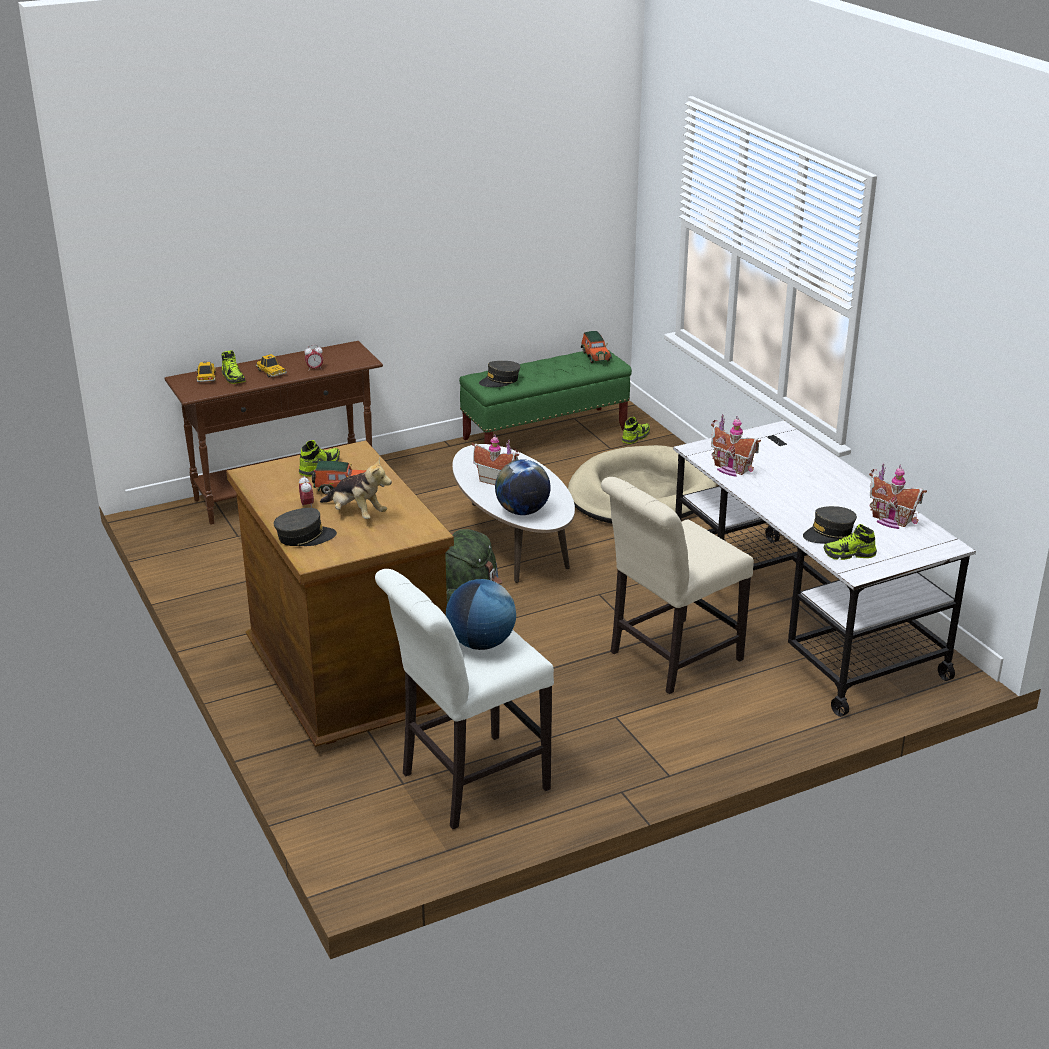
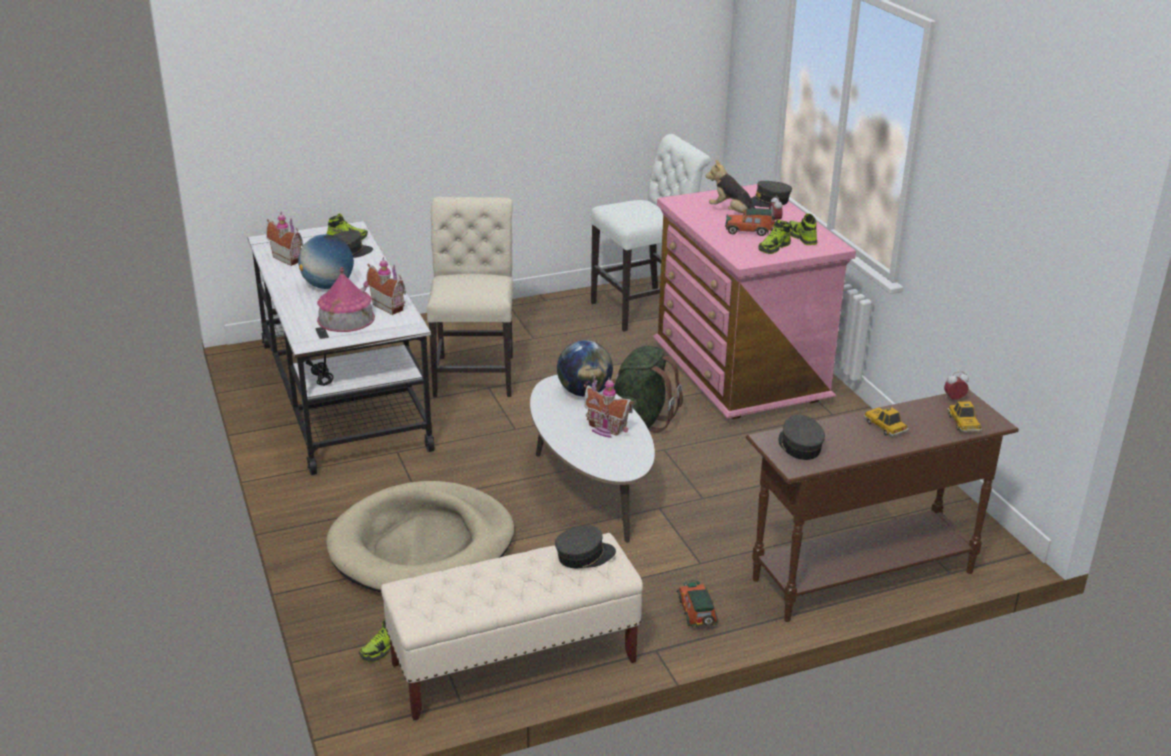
camera: 175 degrees left, 0 degrees up
shoe [221,350,245,384] -> shoe moved to [789,213,817,245]
brown dresser [226,441,454,747] -> pink dresser [653,184,856,419]
alarm clock [304,345,323,370] -> alarm clock moved to [944,372,969,400]
globe [446,579,516,650] -> globe moved to [298,234,354,289]
green bench [459,349,632,444] -> beige bench [381,533,643,721]
toy car [581,331,612,363] -> toy car moved to [677,580,718,627]
beige chair [601,477,754,694] -> beige chair turned 60 degrees counterclockwise [427,197,513,397]
none -> toy house [317,267,375,332]
none -> grey cap [779,415,825,460]

